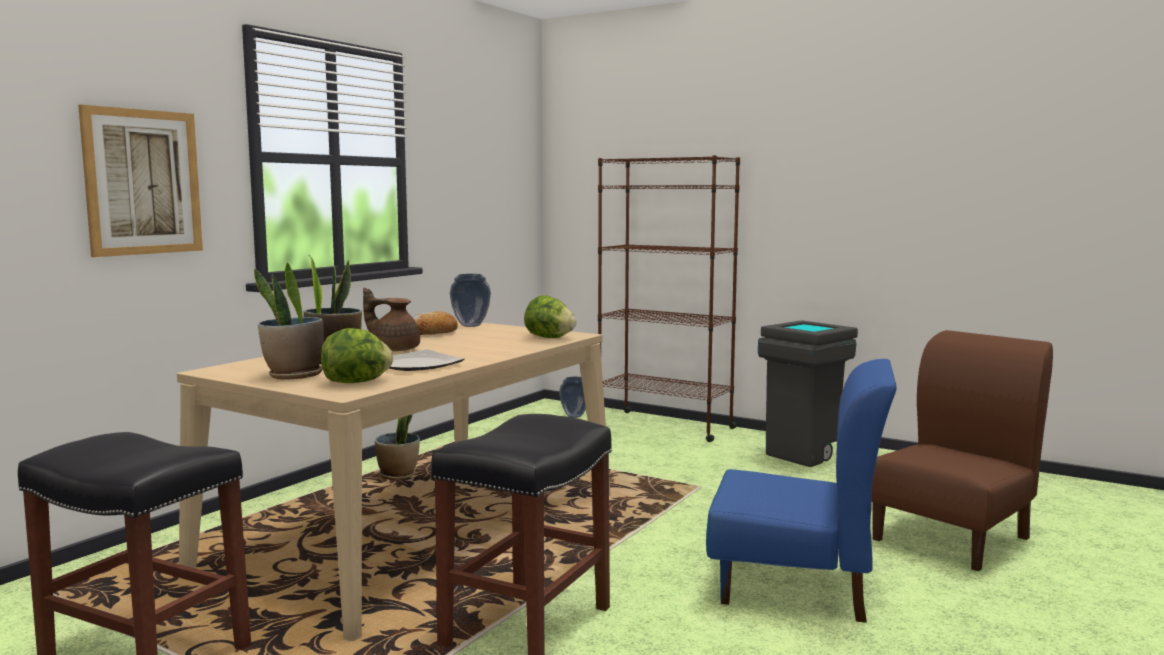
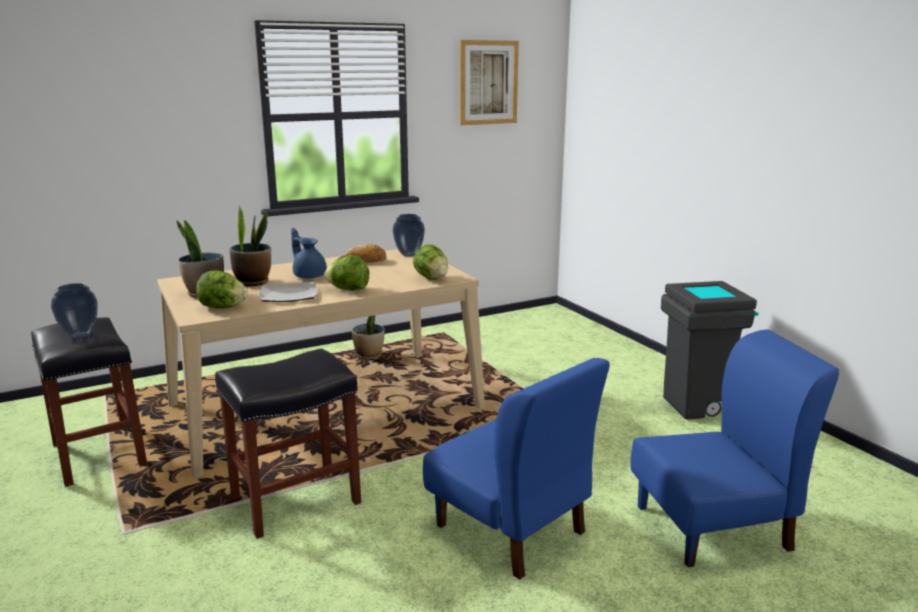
camera: 30 degrees right, 10 degrees up
picture [78,105,203,257] -> picture moved to [460,40,519,125]
brown teapot [363,288,420,351] -> blue teapot [291,228,327,278]
vase [559,377,586,418] -> vase moved to [51,283,97,338]
brown bookcase [598,155,740,442] -> none
brown chair [871,330,1053,571] -> blue chair [630,329,839,567]
none -> lettuce [324,255,369,290]

